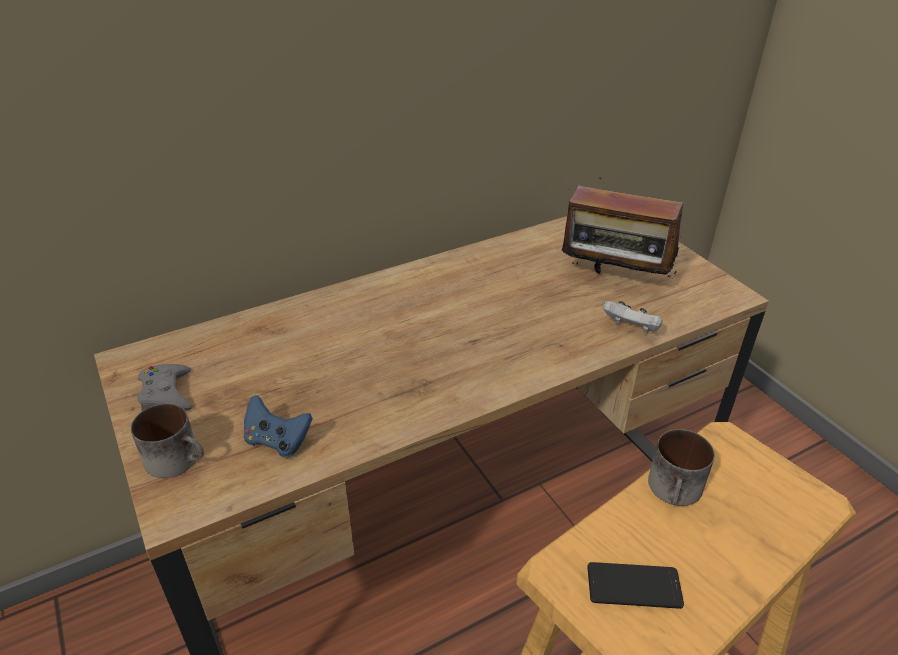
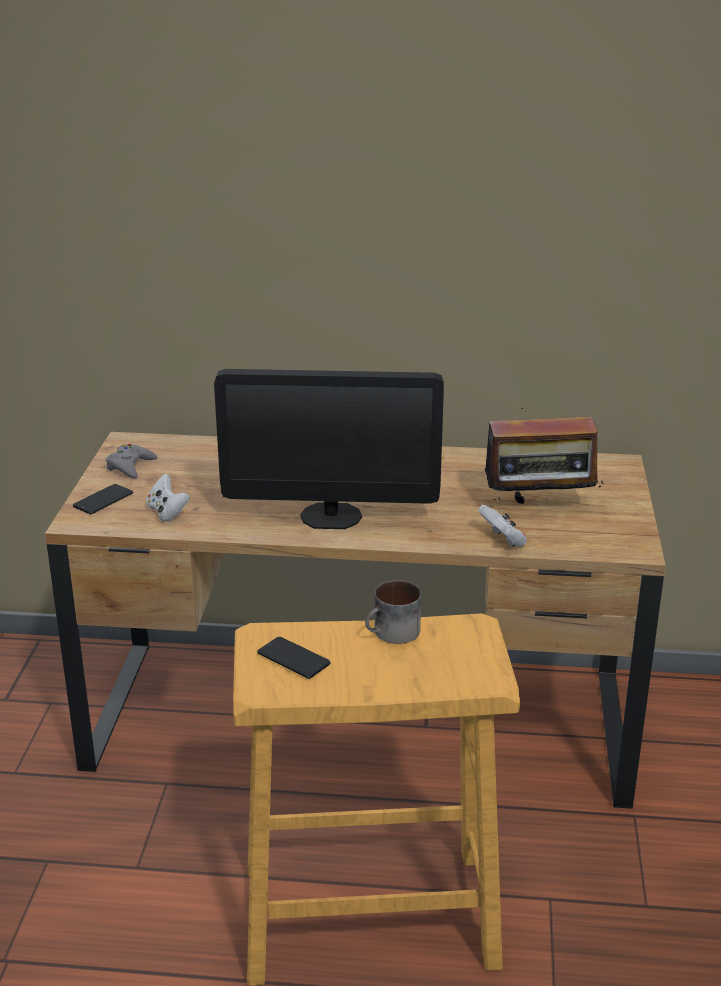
camera: 35 degrees right, 10 degrees down
mug [131,403,204,478] -> phone [73,484,133,514]
blue game controller [244,395,313,457] -> white game controller [146,474,190,521]
radio [562,170,683,277] -> radio turned 60 degrees counterclockwise [485,408,603,510]
none -> monitor [214,369,444,529]

